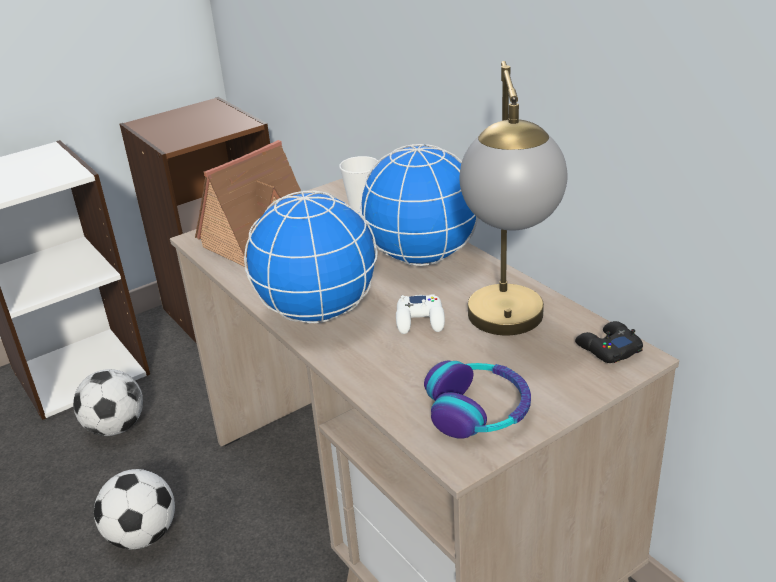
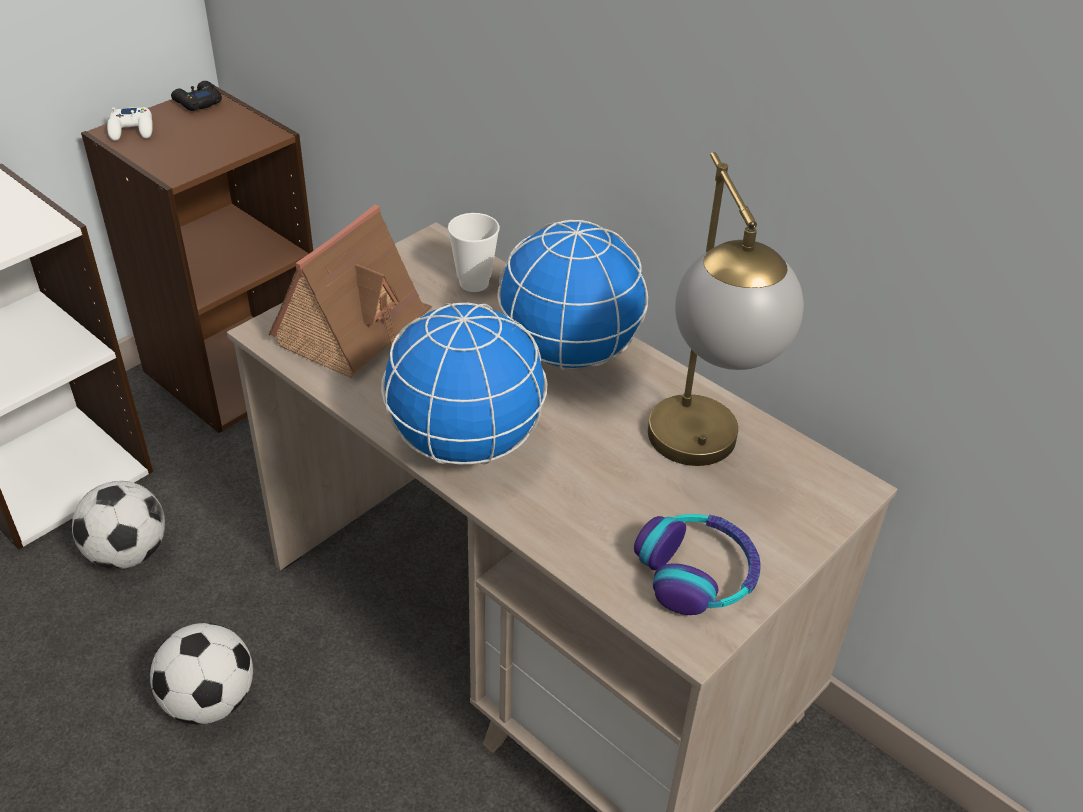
camera: 15 degrees left, 10 degrees up
white game controller [396,294,445,334] -> white game controller moved to [107,107,153,141]
black game controller [575,321,643,363] -> black game controller moved to [171,81,222,111]

